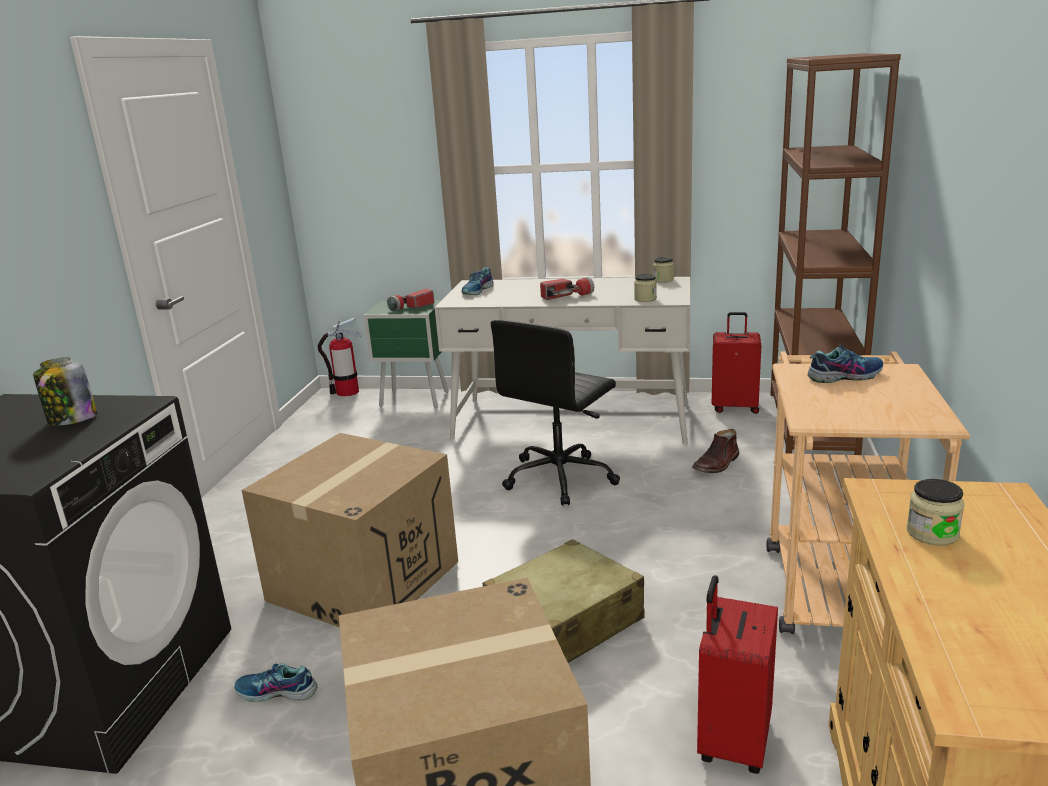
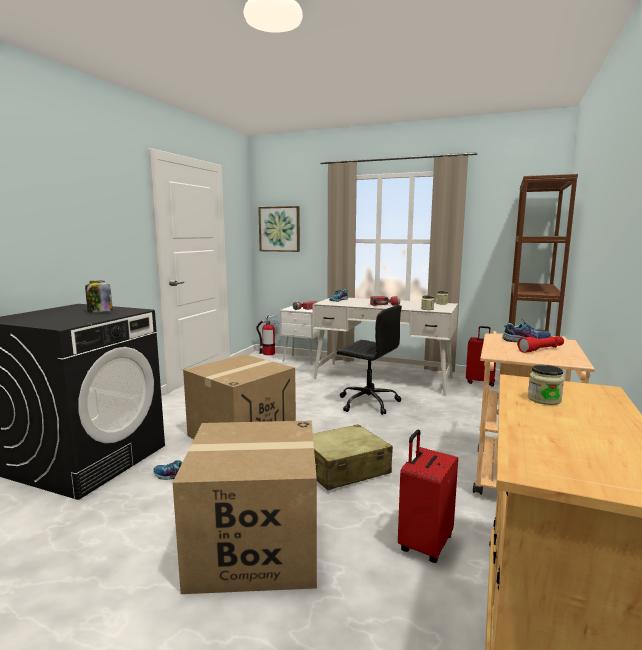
camera: 10 degrees right, 10 degrees down
green nightstand [363,300,449,408] -> white nightstand [280,306,321,365]
black office chair [491,320,620,506] -> black office chair turned 105 degrees counterclockwise [337,305,402,415]
brown boot [692,429,739,473] -> none
none -> picture [258,206,300,252]
none -> red flashlight [517,336,564,353]

